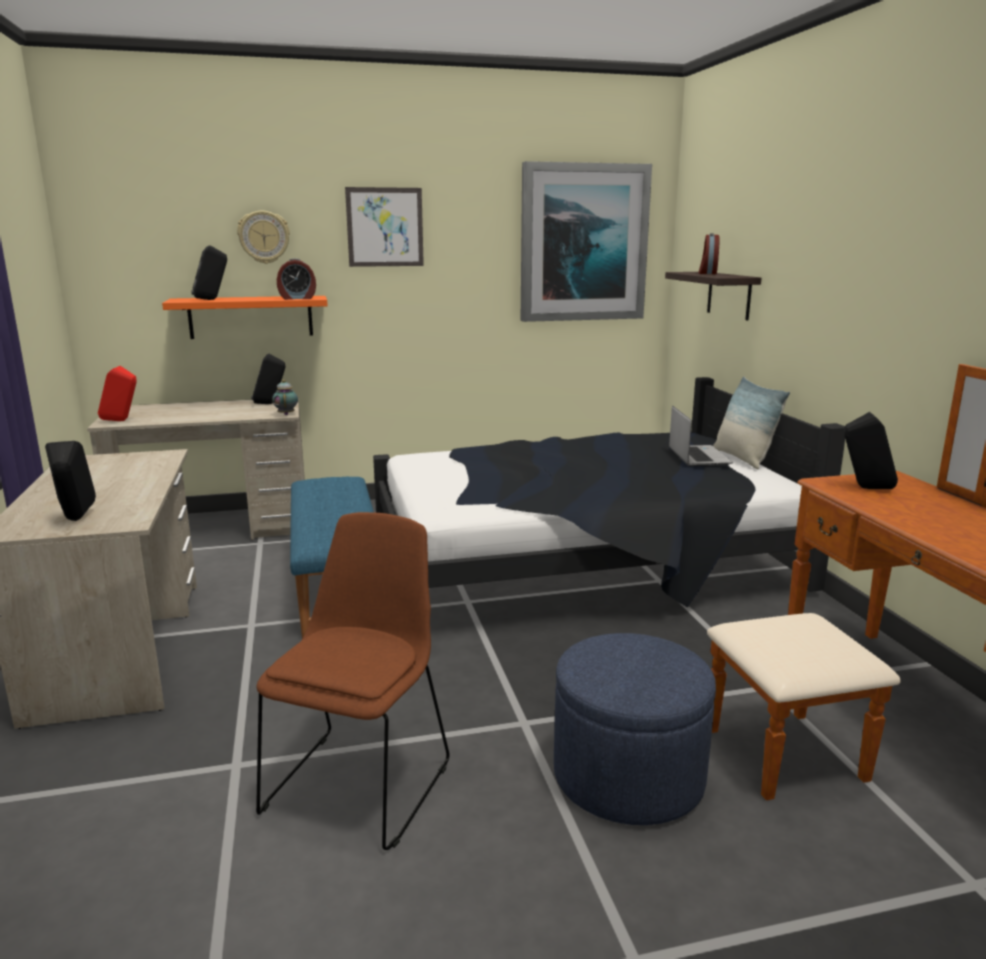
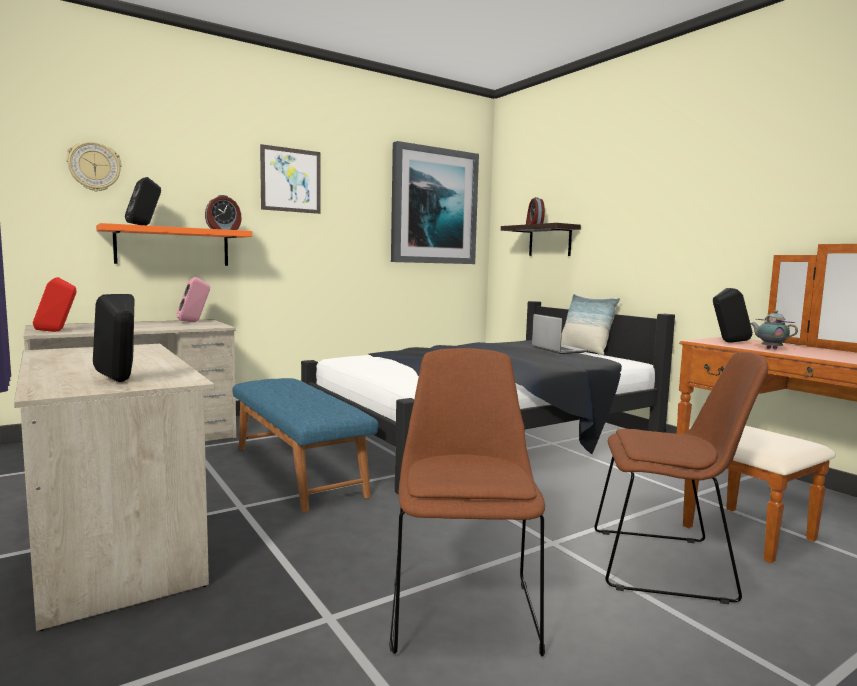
camera: 20 degrees left, 10 degrees down
wall clock [237,211,290,264] -> wall clock moved to [66,141,122,191]
black speaker [251,353,285,404] -> pink speaker [177,277,210,322]
teapot [272,380,298,415] -> teapot moved to [750,310,798,350]
blue ottoman [554,633,716,825] -> brown chair [594,352,768,604]

